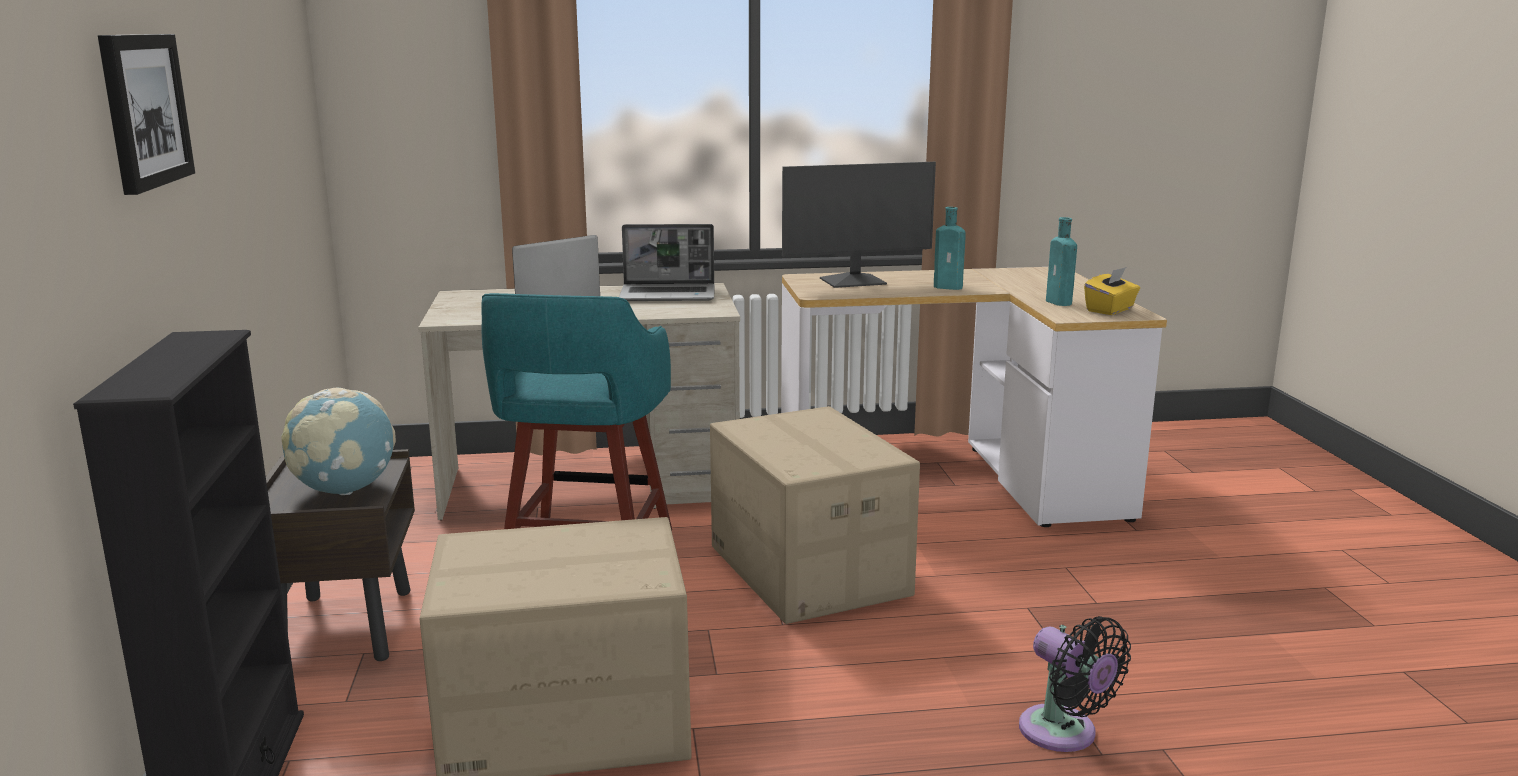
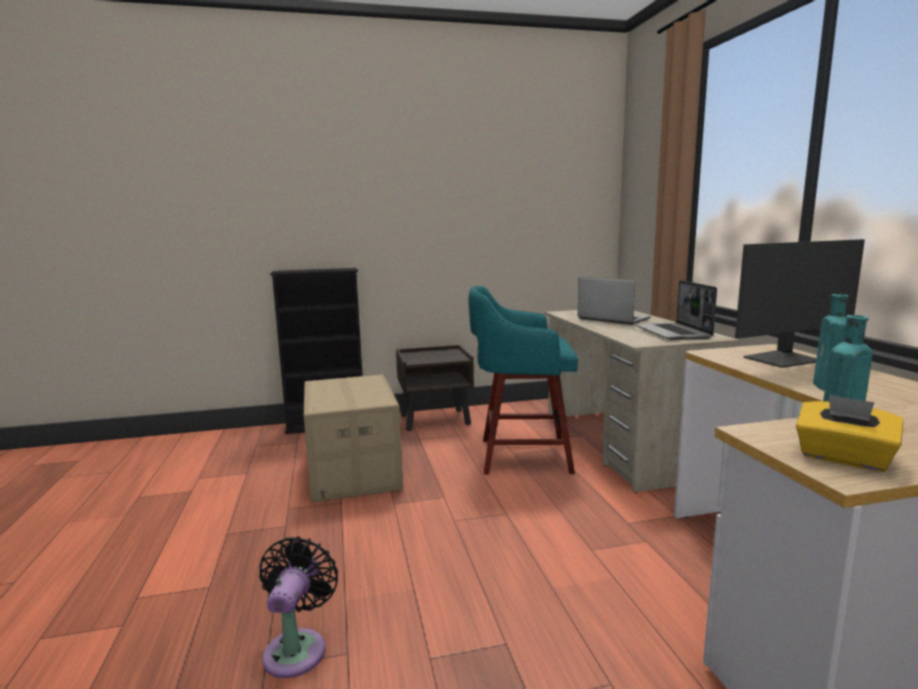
camera: 85 degrees right, 5 degrees down
picture [98,34,195,195] -> none
globe [281,388,396,495] -> none
cardboard box [710,406,920,624] -> none
monitor [782,162,936,288] -> monitor turned 90 degrees counterclockwise [735,239,865,368]
black fan [1019,616,1131,752] -> black fan turned 135 degrees clockwise [259,537,338,678]

